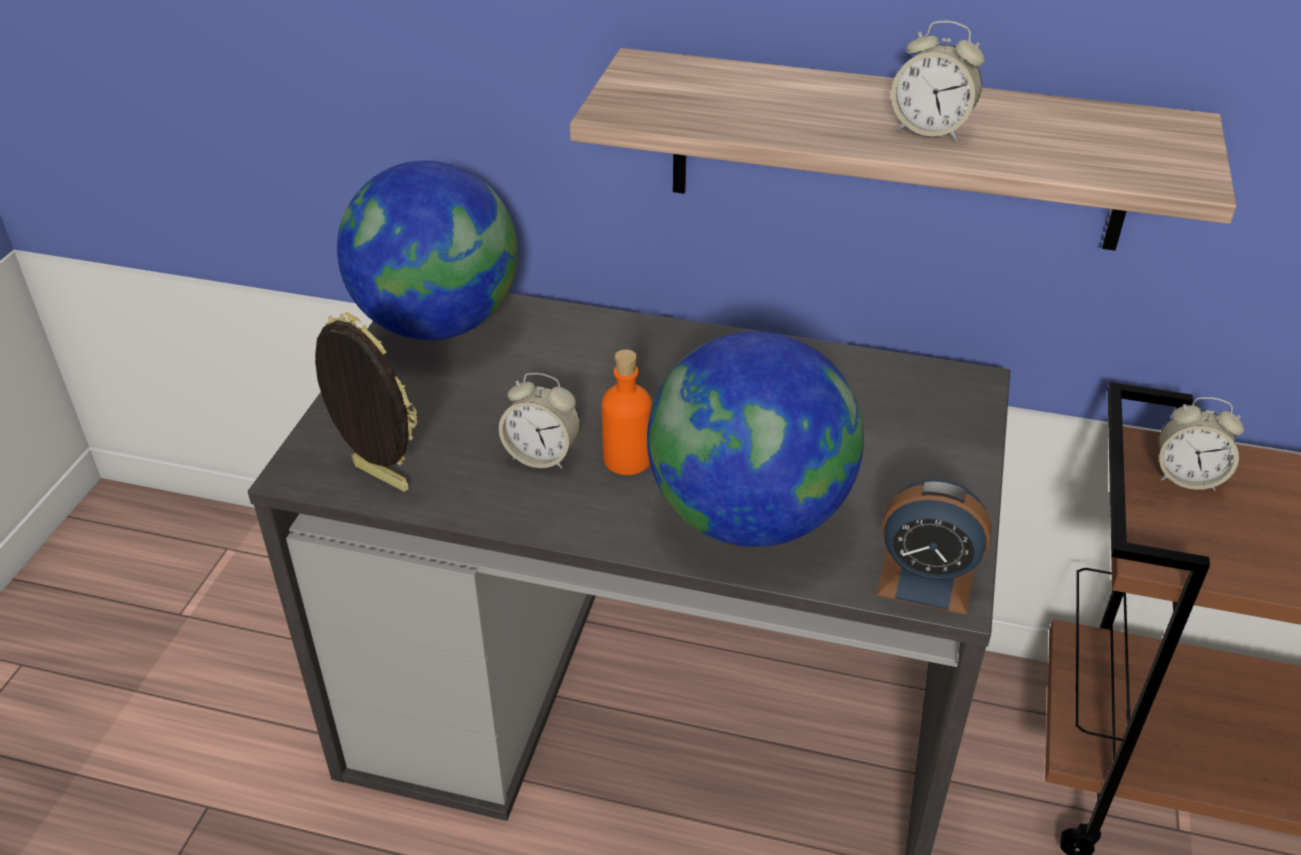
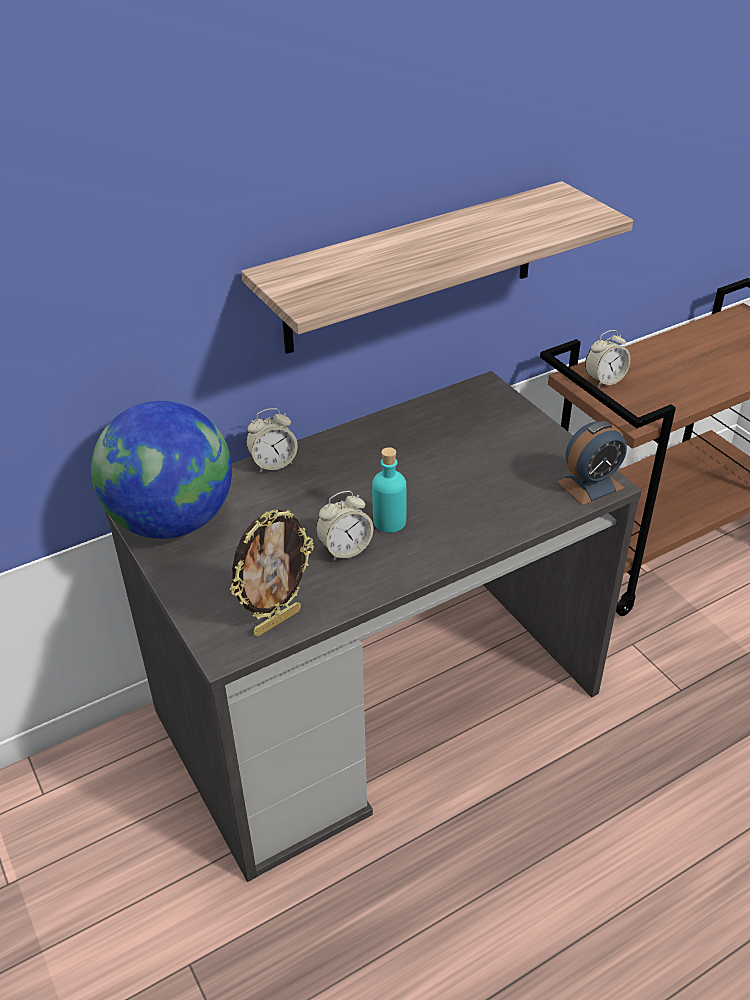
camera: 45 degrees left, 0 degrees up
picture frame [315,312,418,492] -> picture frame turned 150 degrees clockwise [230,510,314,637]
orange bottle [602,349,652,475] -> turquoise bottle [372,447,406,533]
globe [647,331,864,547] -> none
alarm clock [891,21,985,141] -> alarm clock moved to [246,408,298,472]

